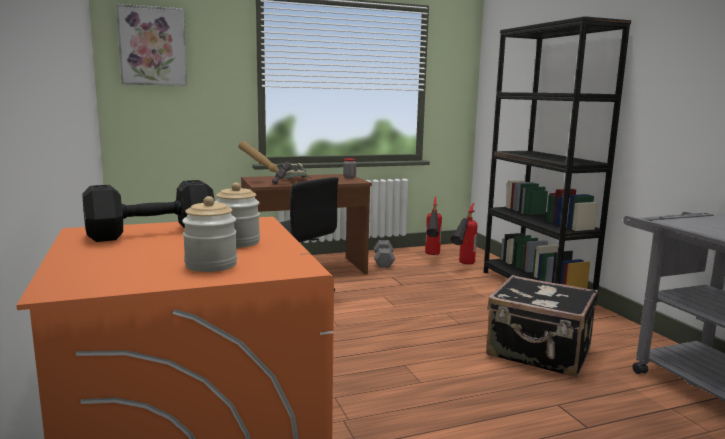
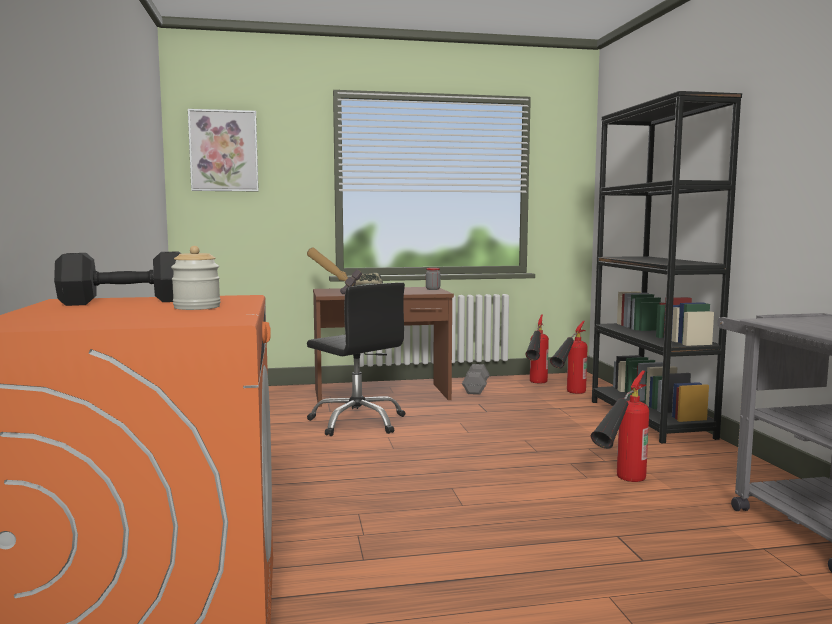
camera: 10 degrees right, 5 degrees down
jar [182,196,237,272] -> none
black suitcase [486,275,598,377] -> fire extinguisher [591,371,649,482]

